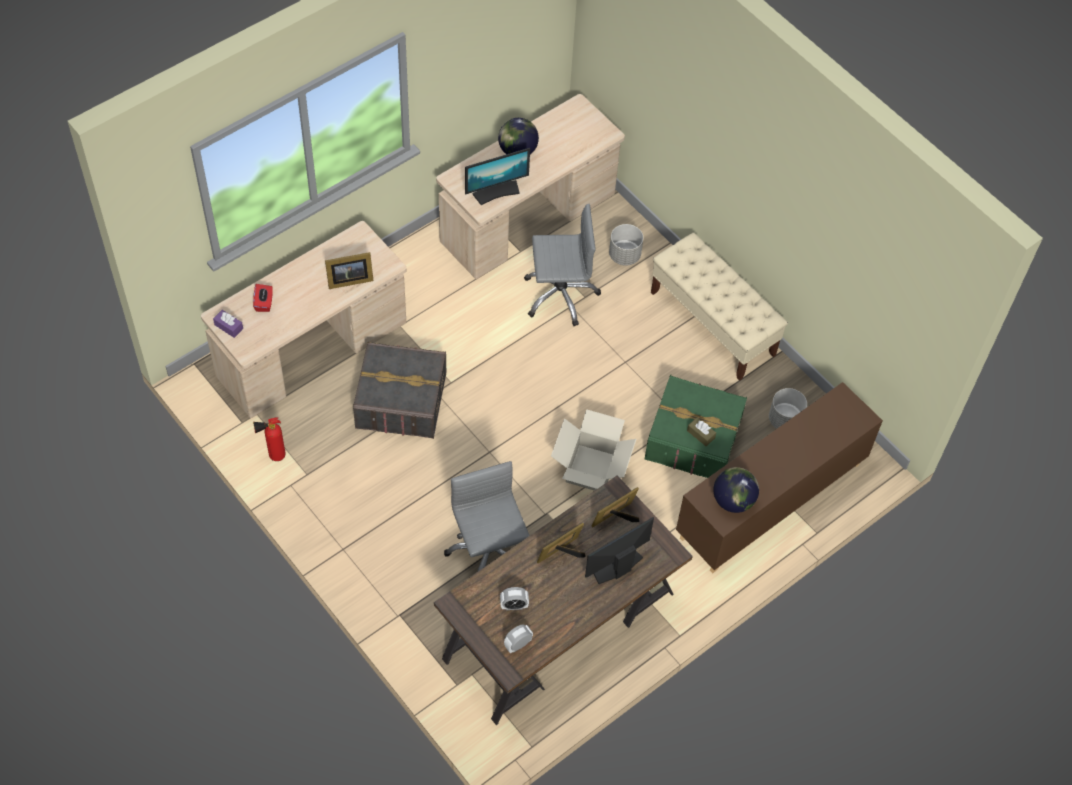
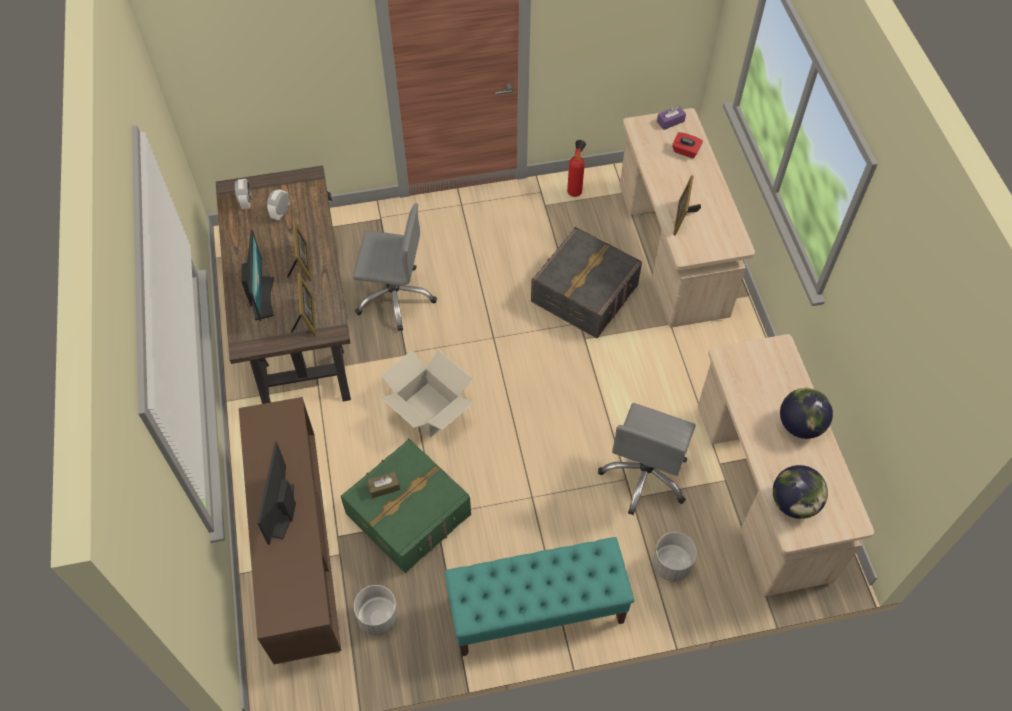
camera: 120 degrees right, 0 degrees up
monitor [465,148,530,205] -> monitor moved to [257,442,296,545]
beige bench [651,233,788,381] -> turquoise bench [445,537,634,656]
globe [713,467,759,513] -> globe moved to [773,465,828,519]

